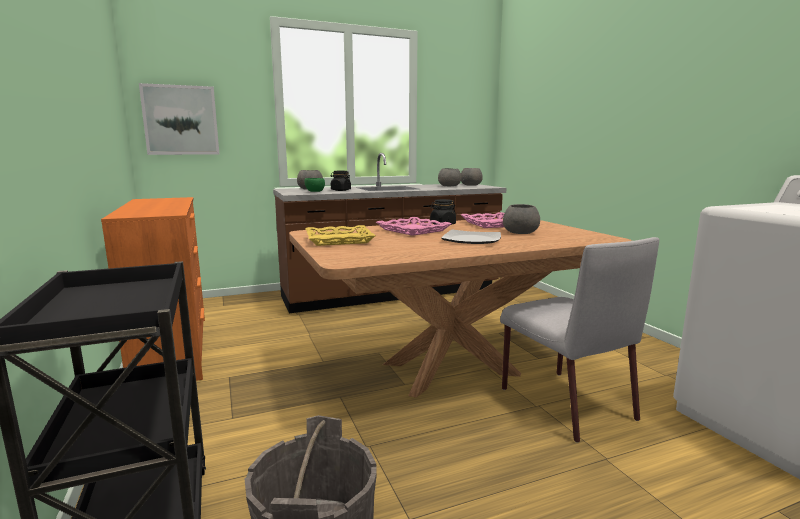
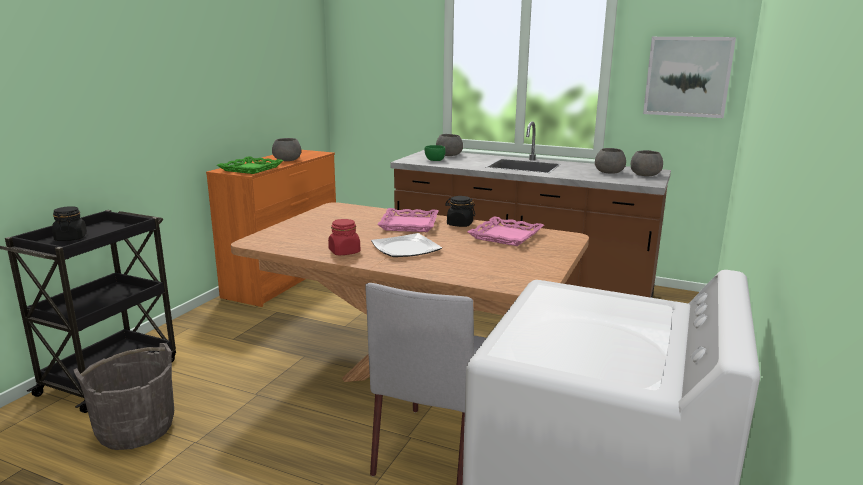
camera: 45 degrees right, 5 degrees up
picture [139,83,219,155] -> picture moved to [643,37,736,118]
yellow tray [305,225,376,246] -> none
black jar [331,171,351,191] -> black jar moved to [52,206,87,241]
grey bowl [503,204,540,234] -> grey bowl moved to [272,138,301,161]
none -> green tray [217,156,284,174]
none -> red jar [328,219,360,255]

